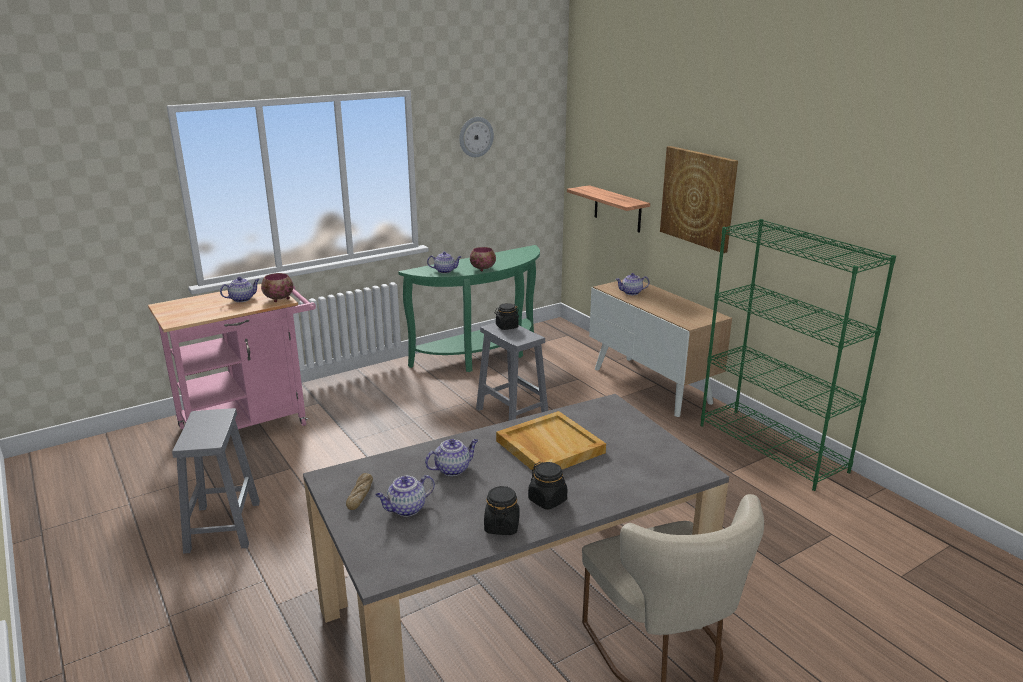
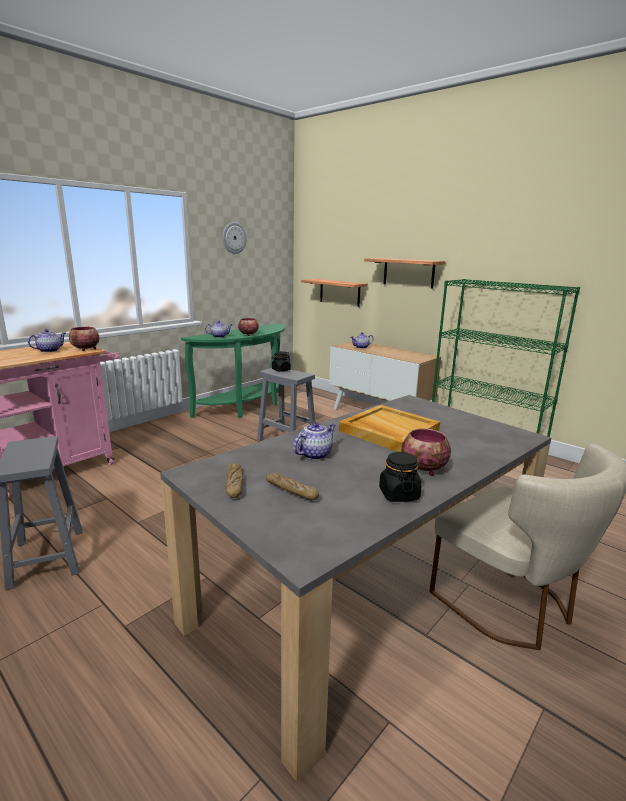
camera: 15 degrees left, 5 degrees down
teapot [375,475,435,517] -> bread [266,472,319,500]
black jar [528,462,567,510] -> bowl [402,429,451,476]
picture [660,146,738,253] -> shelf [364,258,445,288]

